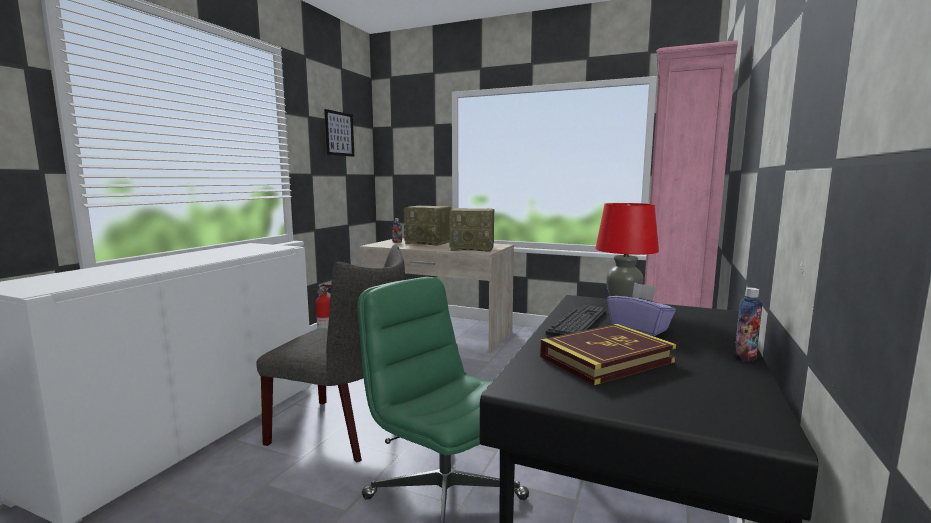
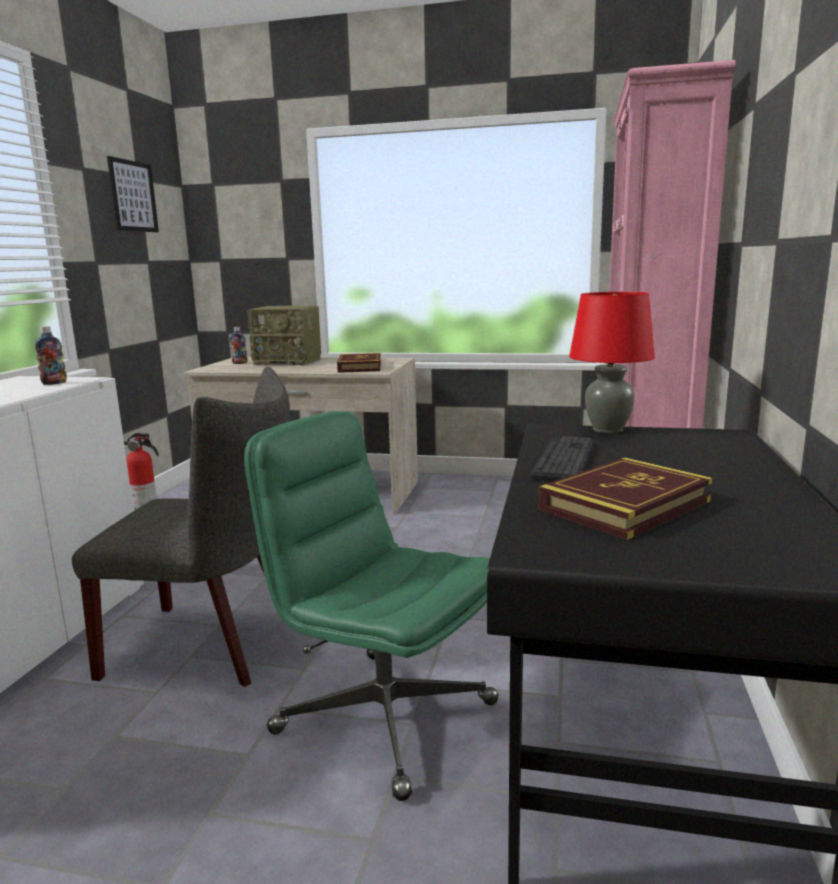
camera: 10 degrees left, 5 degrees up
radio [449,208,495,252] -> book [337,353,381,373]
purple tissue box [607,282,676,336] -> none
bottle [734,288,763,361] -> bottle moved to [35,326,67,385]

